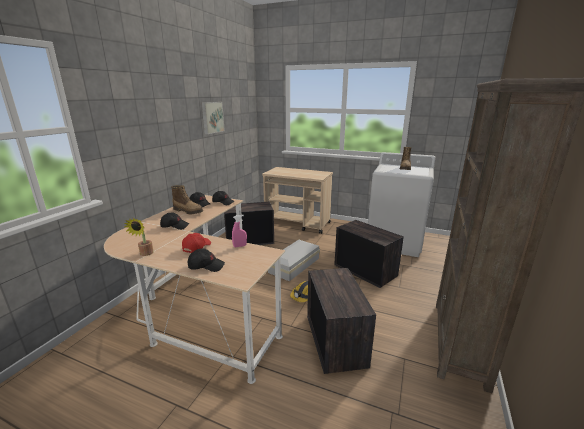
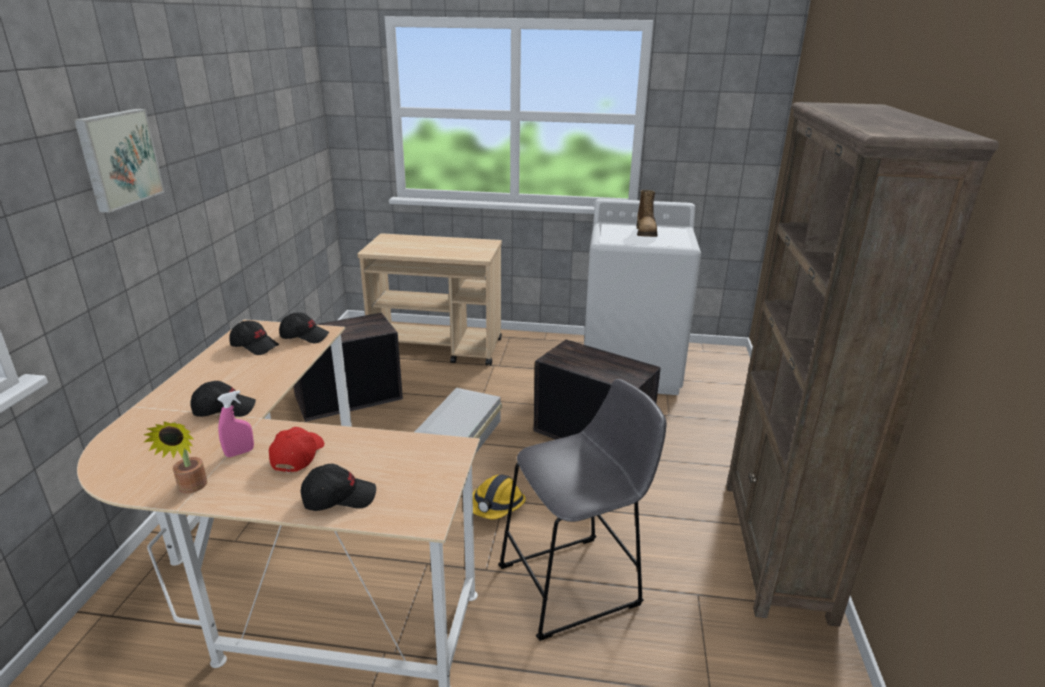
camera: 15 degrees left, 5 degrees up
boot [171,185,203,214] -> none
picture [202,102,225,134] -> picture moved to [74,109,164,213]
pink spray bottle [232,215,247,247] -> pink spray bottle moved to [217,390,254,457]
crate [307,268,376,374] -> grey stool [498,379,667,641]

